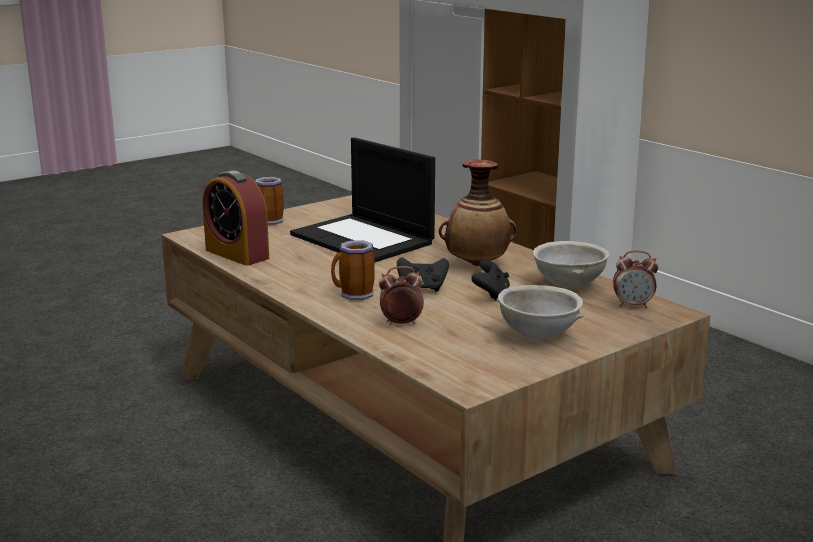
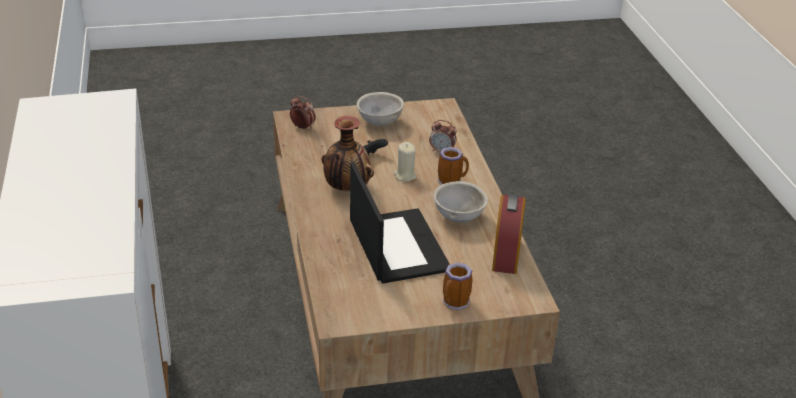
camera: 155 degrees left, 15 degrees up
alarm clock [203,170,269,266] -> alarm clock turned 150 degrees counterclockwise [492,194,526,274]
black game controller [397,257,449,292] -> beige candle [393,142,417,182]
grey bowl [533,241,610,289] -> grey bowl moved to [434,181,488,222]

